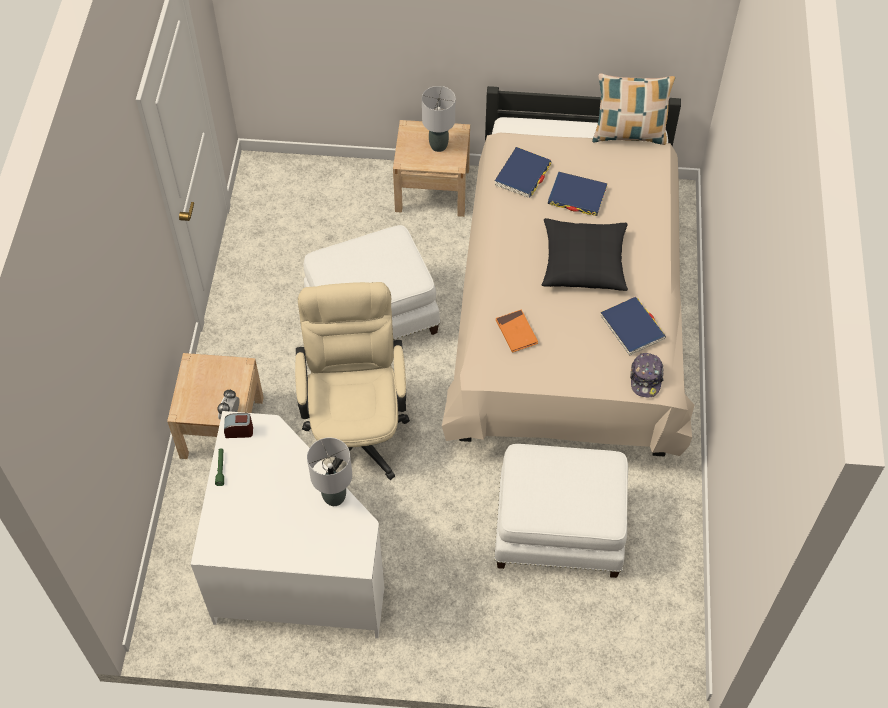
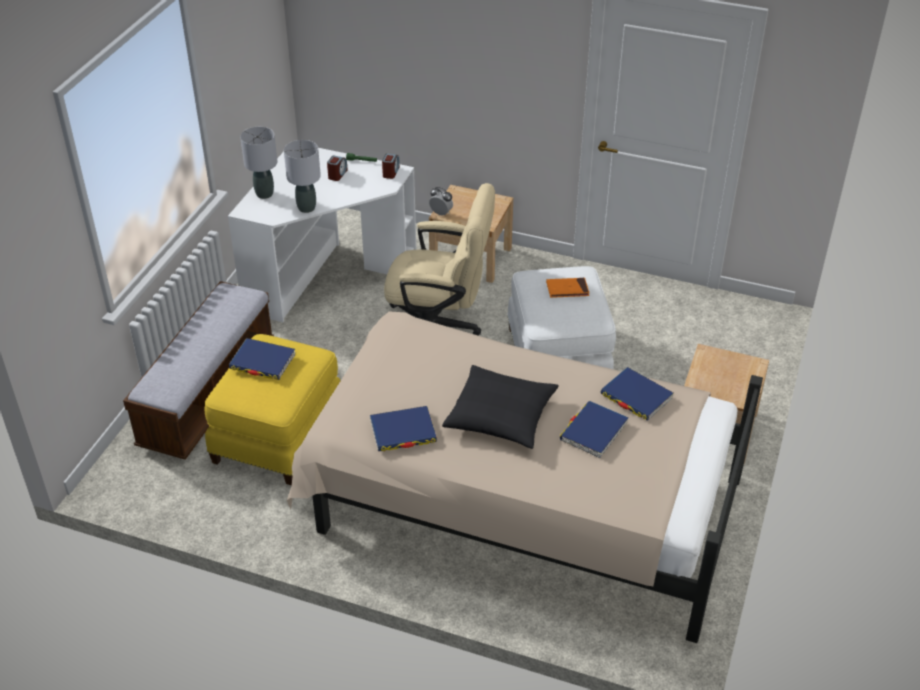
camera: 105 degrees right, 15 degrees down
grey table lamp [422,86,455,152] -> grey table lamp moved to [240,127,278,199]
white ottoman [494,444,628,578] -> yellow ottoman [205,334,340,486]
orange book [496,310,538,353] -> orange book moved to [546,278,589,298]
pillow [592,73,675,145] -> none
cap [630,353,664,397] -> none
none -> bench [123,281,274,459]
none -> blue book [229,338,295,380]
none -> alarm clock [327,155,347,181]

